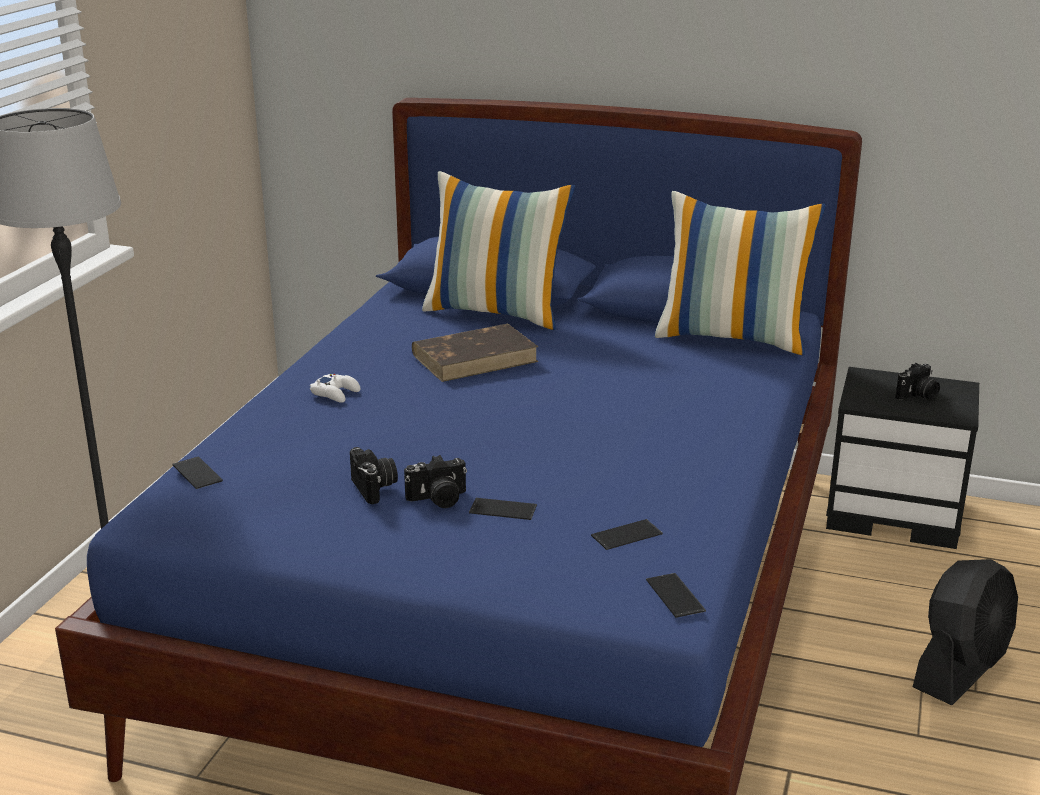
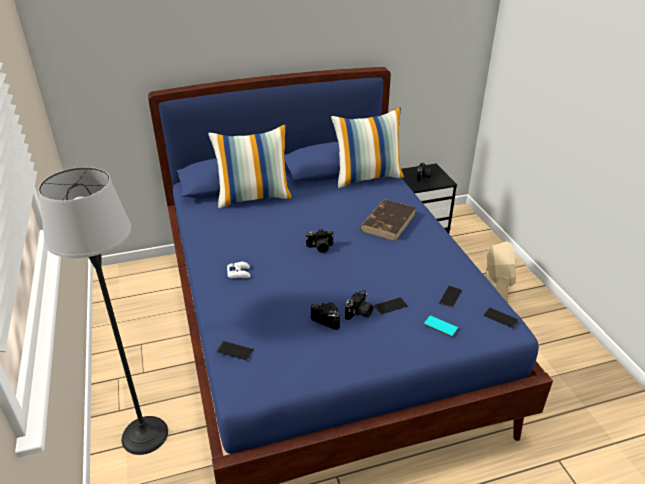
camera: 35 degrees left, 10 degrees up
brown book [412,324,538,382] -> brown book moved to [360,199,416,241]
black fan [913,559,1018,705] -> beige fan [486,241,516,303]
none -> camera [306,229,334,253]
none -> phone [423,315,459,338]

